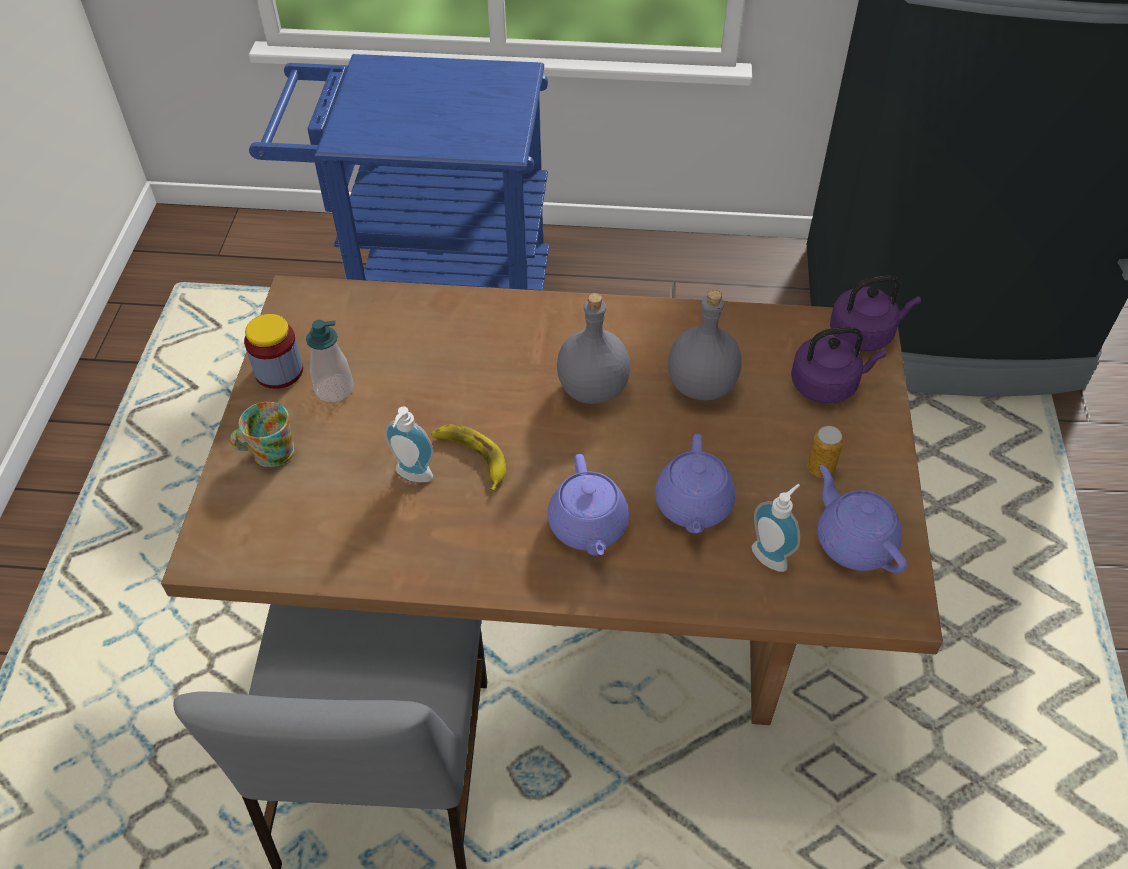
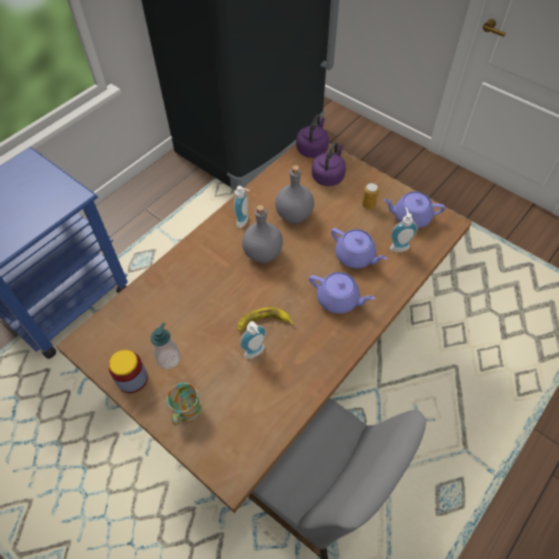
camera: 55 degrees left, 5 degrees up
none -> soap dispenser [234,186,249,228]

